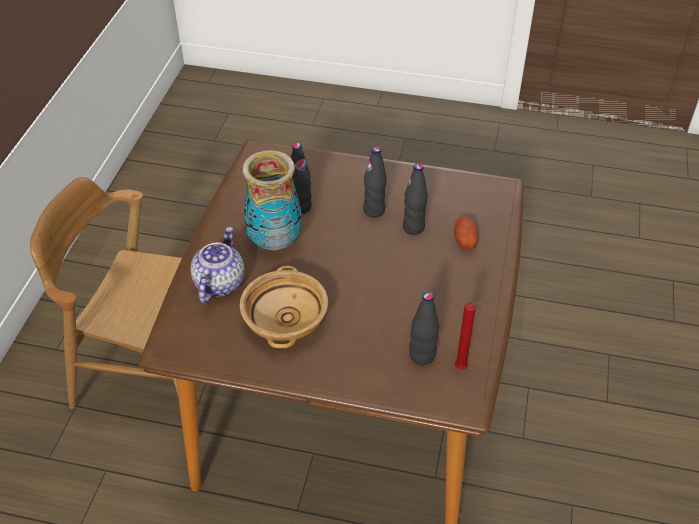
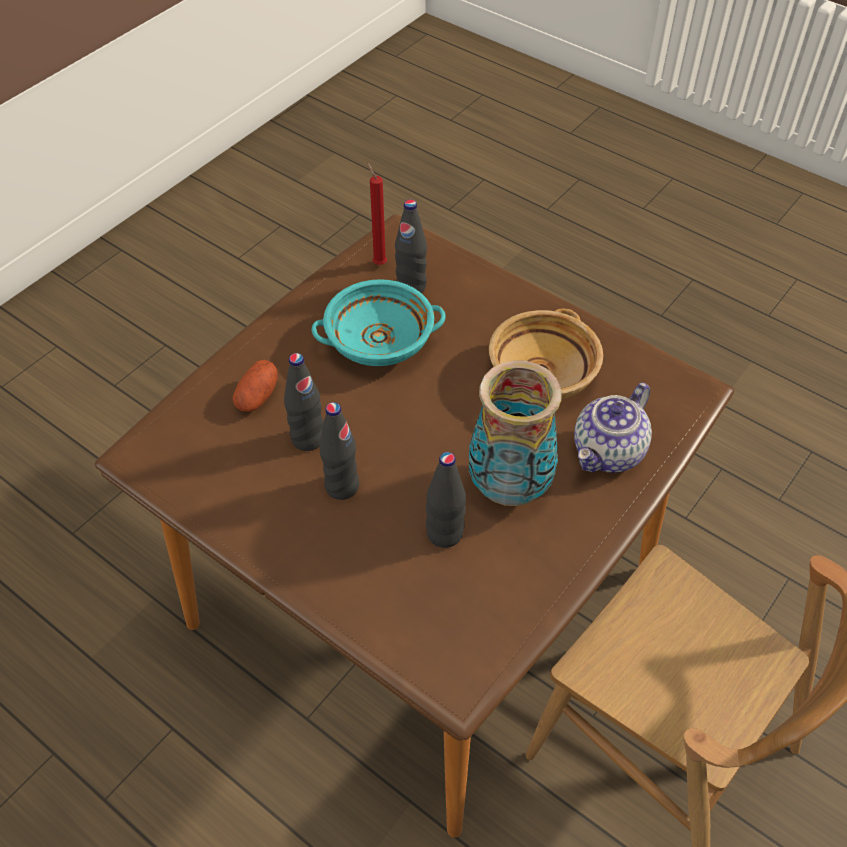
camera: 155 degrees left, 5 degrees up
none -> turquoise bowl [312,279,445,366]

